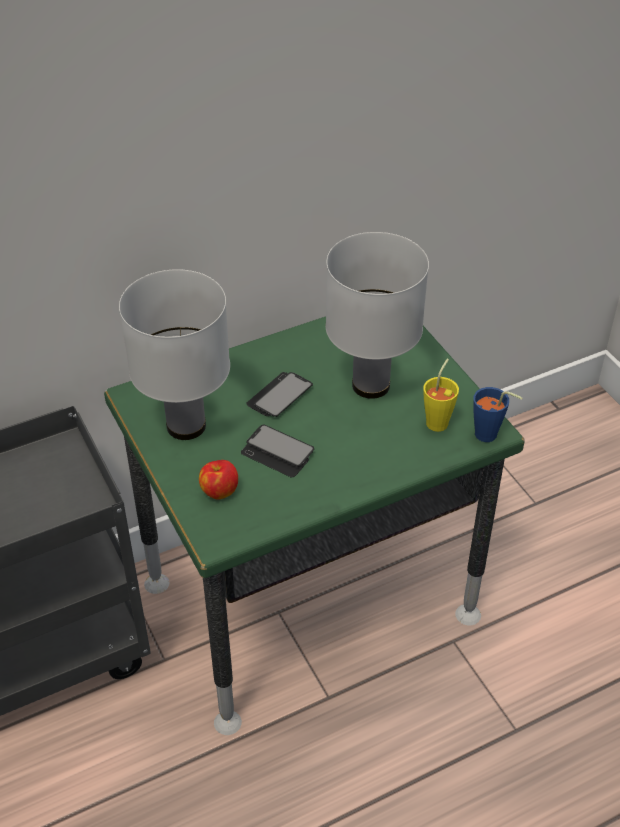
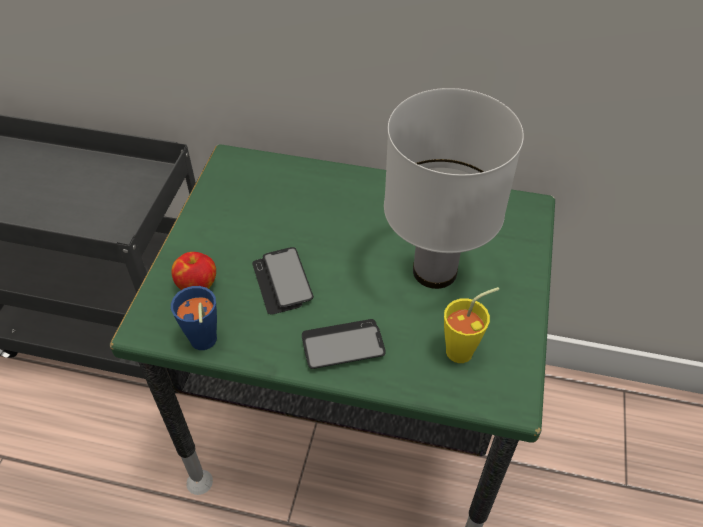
camera: 40 degrees right, 5 degrees up
white table lamp [119,269,230,440] -> none
phone [246,372,313,417] -> phone moved to [302,319,386,369]
blue cup [473,387,522,442] -> blue cup moved to [171,286,217,350]

